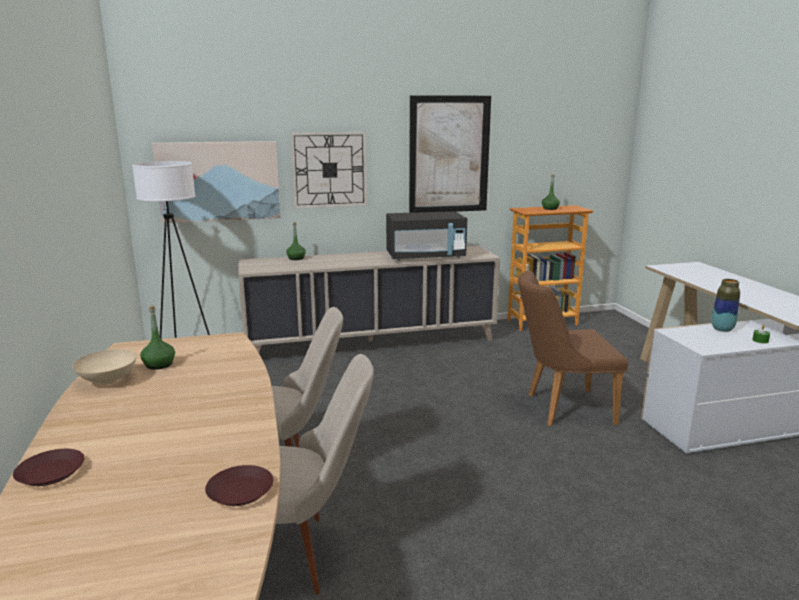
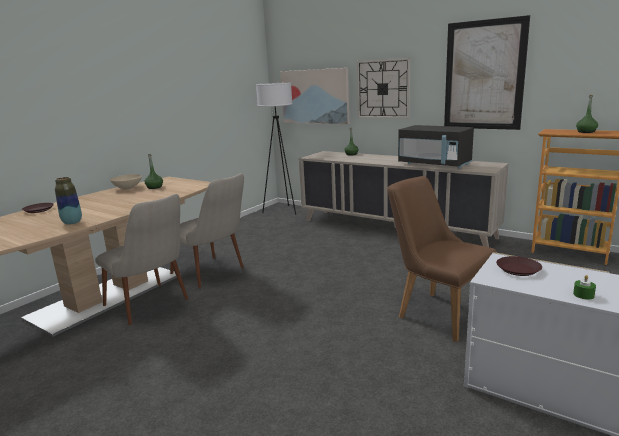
camera: 50 degrees right, 0 degrees up
brown plate [205,465,274,506] -> brown plate moved to [496,256,542,276]
vase [711,279,740,332] -> vase moved to [55,177,82,225]

